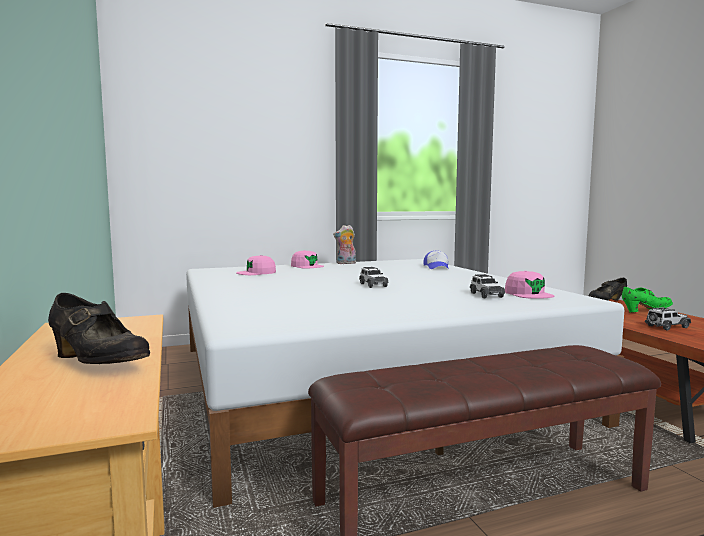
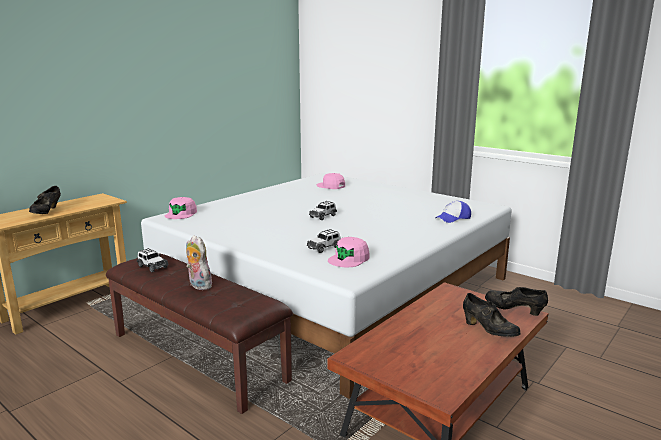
camera: 60 degrees right, 10 degrees up
pink cap [291,250,324,269] -> pink cap moved to [165,197,197,219]
plush toy [333,225,356,264] -> plush toy moved to [186,235,212,290]
green shoe [622,287,673,313] -> black shoe [463,293,521,337]
toy car [645,307,691,330] -> toy car moved to [137,248,169,272]

